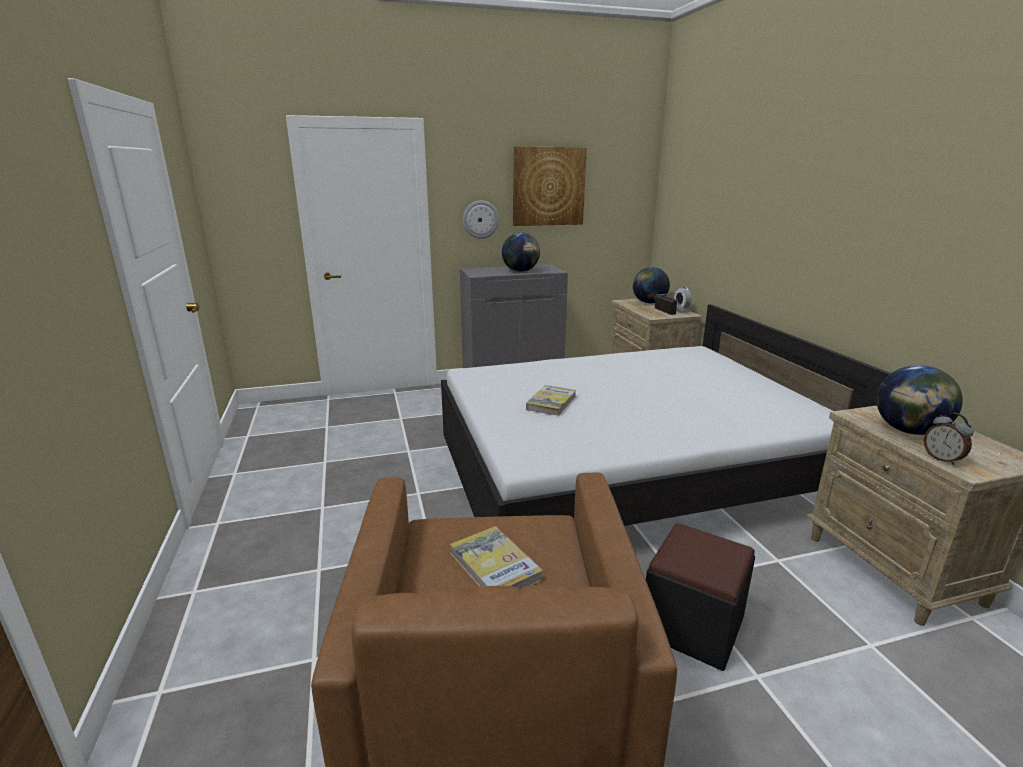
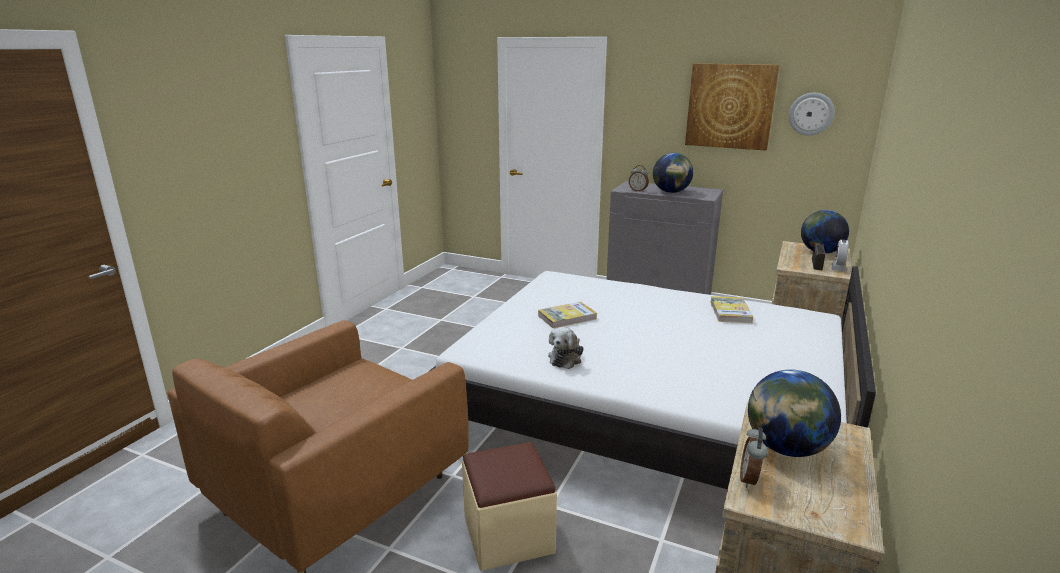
camera: 40 degrees right, 0 degrees up
book [450,526,543,589] -> book moved to [710,296,753,323]
wall clock [463,200,499,239] -> wall clock moved to [789,93,835,136]
black ottoman [646,523,755,671] -> beige ottoman [462,442,557,571]
none -> plush toy [548,327,584,369]
none -> alarm clock [629,165,649,192]

